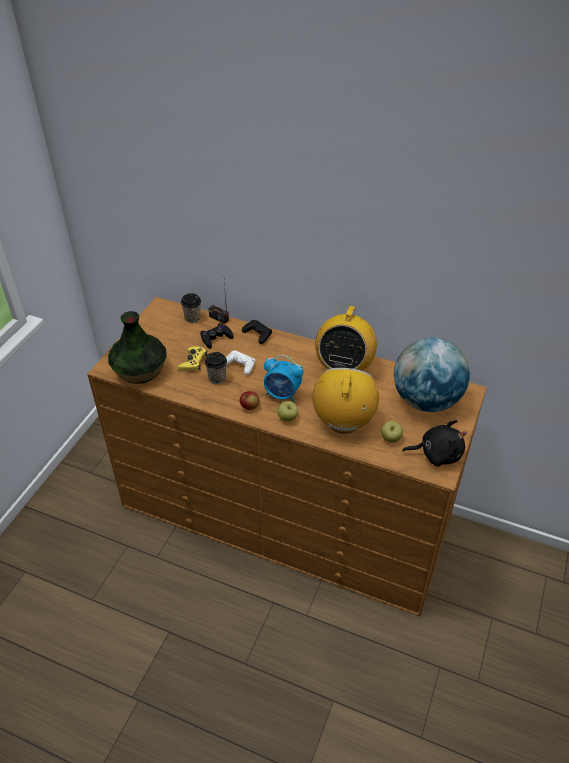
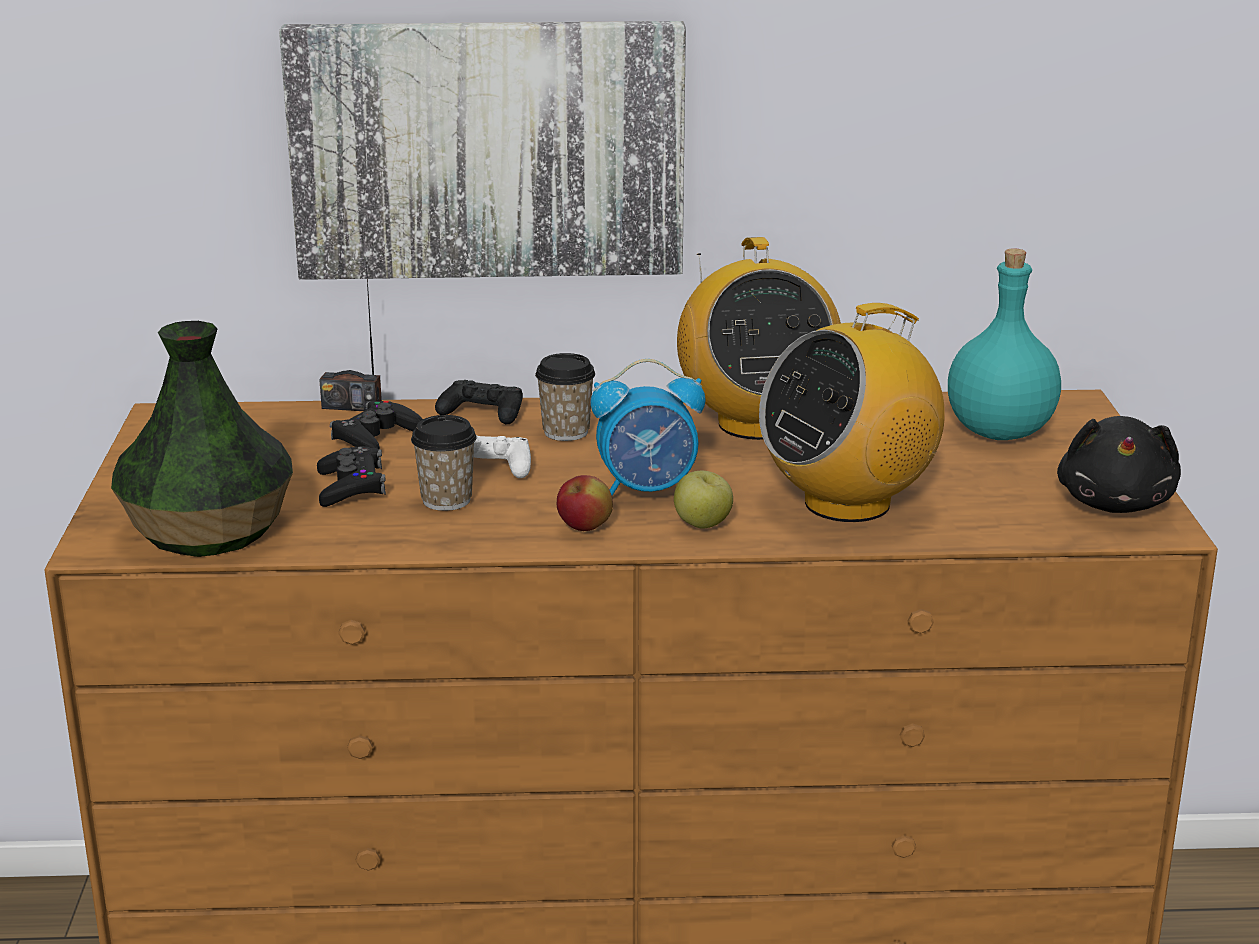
camera: 25 degrees left, 20 degrees down
yellow game controller [178,346,207,370] -> black game controller [317,446,386,507]
cup [181,293,201,323] -> cup moved to [535,353,595,441]
radio [312,368,379,433] -> radio turned 105 degrees counterclockwise [759,303,945,522]
apple [381,421,403,443] -> none
globe [394,338,470,412] -> turquoise bottle [948,248,1061,440]
black plush toy [402,420,467,466] -> black plush toy turned 120 degrees clockwise [1057,416,1181,513]
none -> picture [279,21,686,280]

